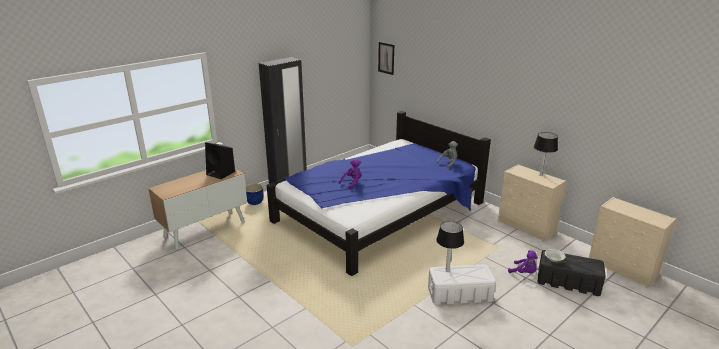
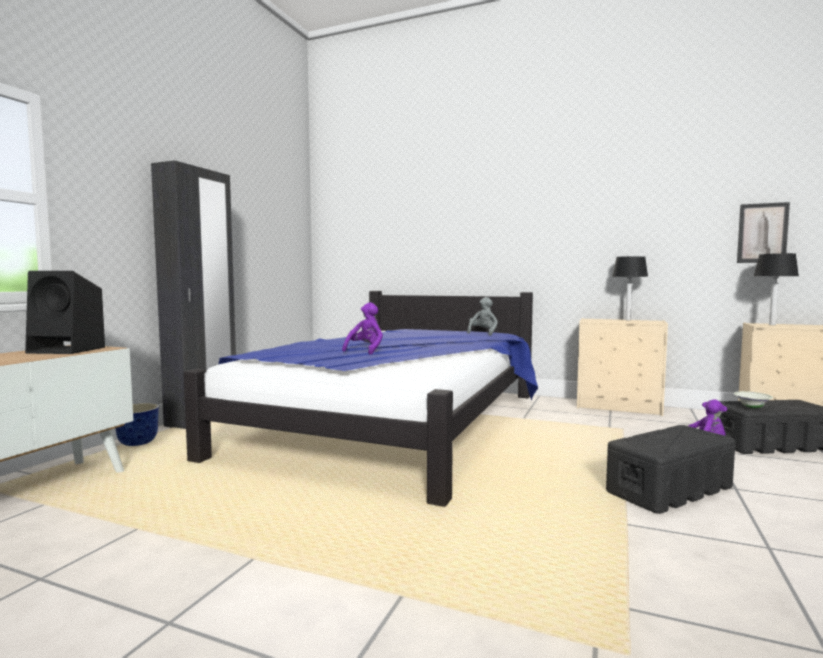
camera: 25 degrees left, 20 degrees down
picture [378,42,394,75] -> picture moved to [737,202,790,263]
white storage box [428,264,496,305] -> black storage box [606,425,735,514]
table lamp [437,221,464,272] -> table lamp moved to [754,253,799,325]

